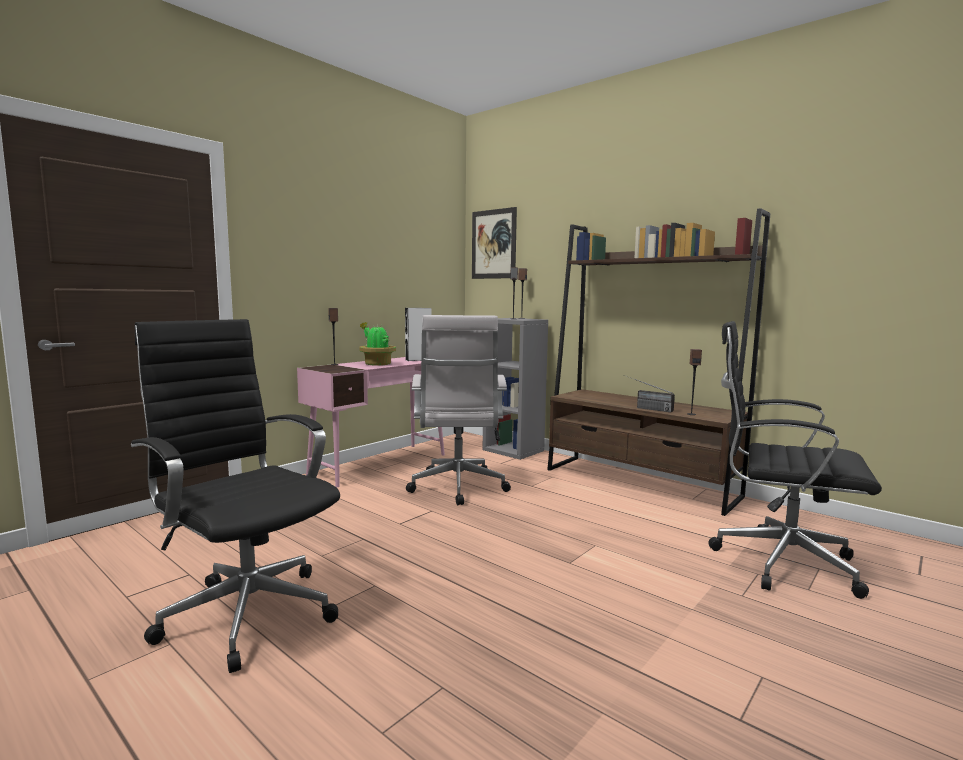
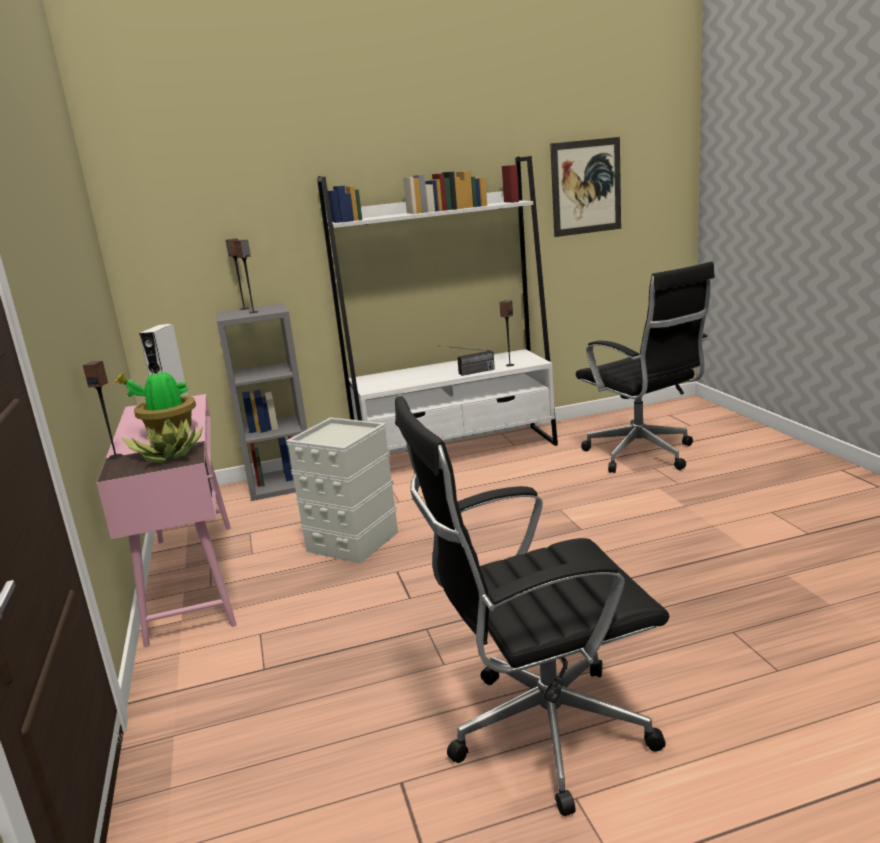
camera: 55 degrees left, 10 degrees up
white office chair [406,315,511,505] -> grey storage box [286,417,398,564]
picture [472,207,517,279] -> picture moved to [550,137,621,237]
brown bookcase [547,208,770,516] -> white bookcase [317,156,558,450]
black office chair [708,321,882,599] -> black office chair turned 90 degrees counterclockwise [576,262,715,473]
none -> potted plant [121,418,203,463]

